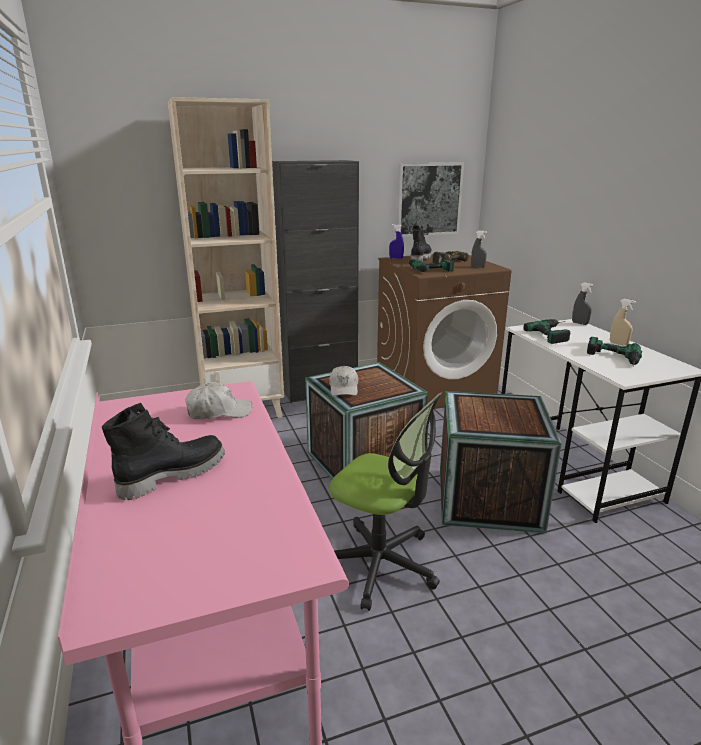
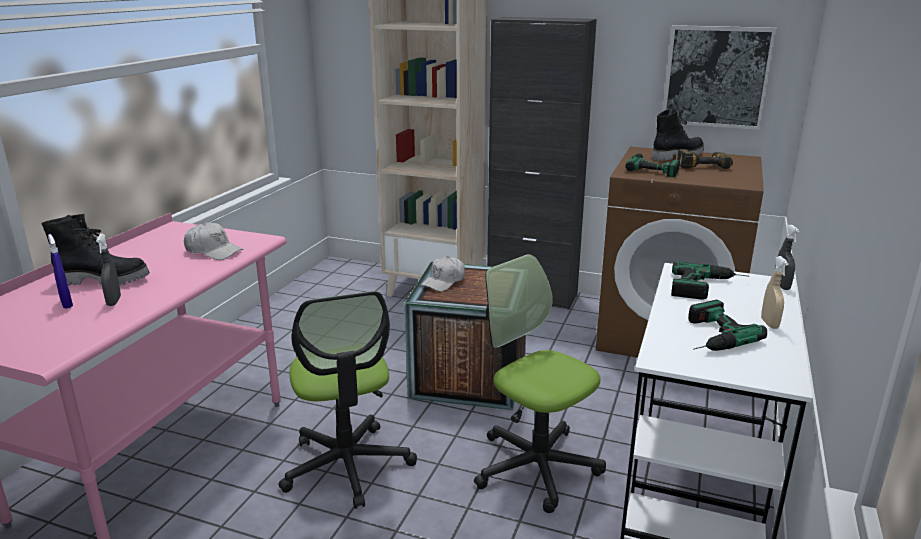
camera: 40 degrees right, 0 degrees up
blue spray bottle [389,224,404,259] -> blue spray bottle moved to [48,234,73,309]
crate [440,391,562,533] -> office chair [474,254,606,513]
grey spray bottle [471,230,487,268] -> grey spray bottle moved to [96,234,121,306]

